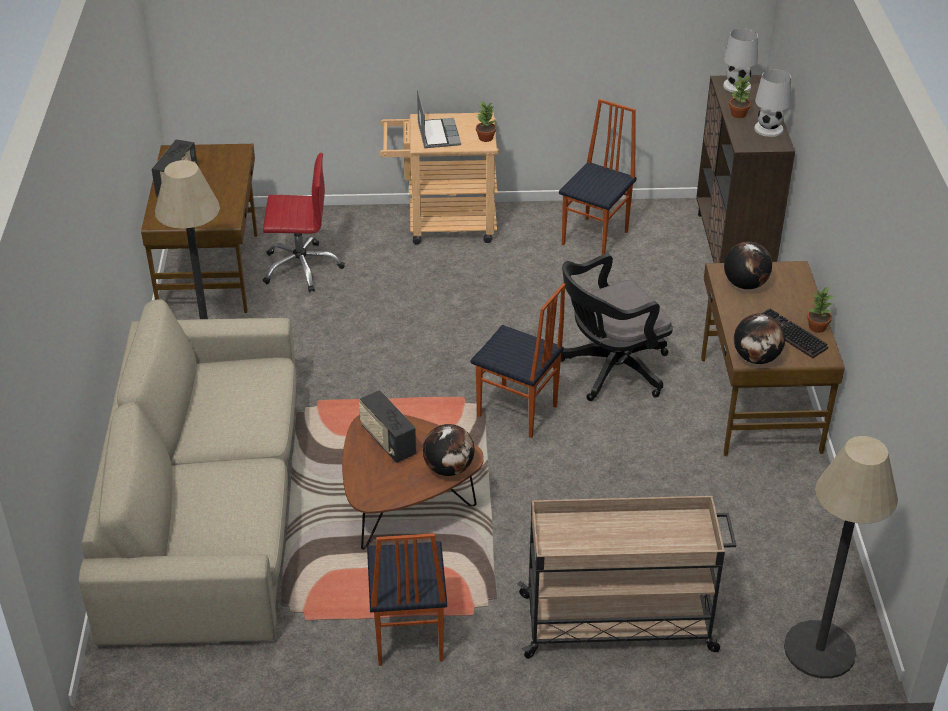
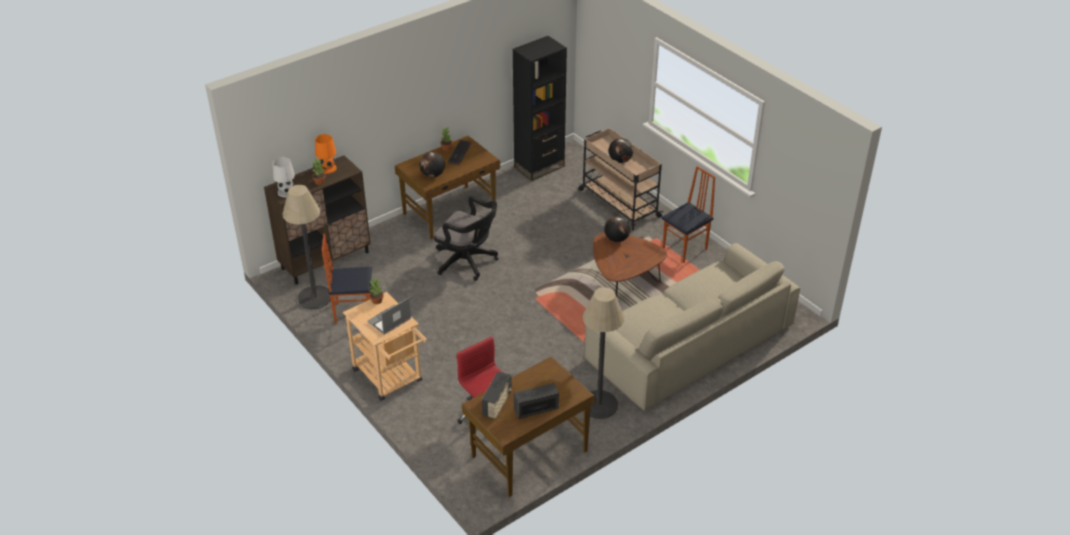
camera: 125 degrees left, 0 degrees up
radio [359,390,416,463] -> radio moved to [482,371,512,419]
chair [471,283,565,438] -> none
globe [734,314,785,364] -> globe moved to [609,138,633,163]
white table lamp [754,69,791,137] -> orange table lamp [315,134,337,174]
floor lamp [784,436,898,679] -> floor lamp moved to [282,185,331,309]
none -> black bookcase [513,36,567,181]

